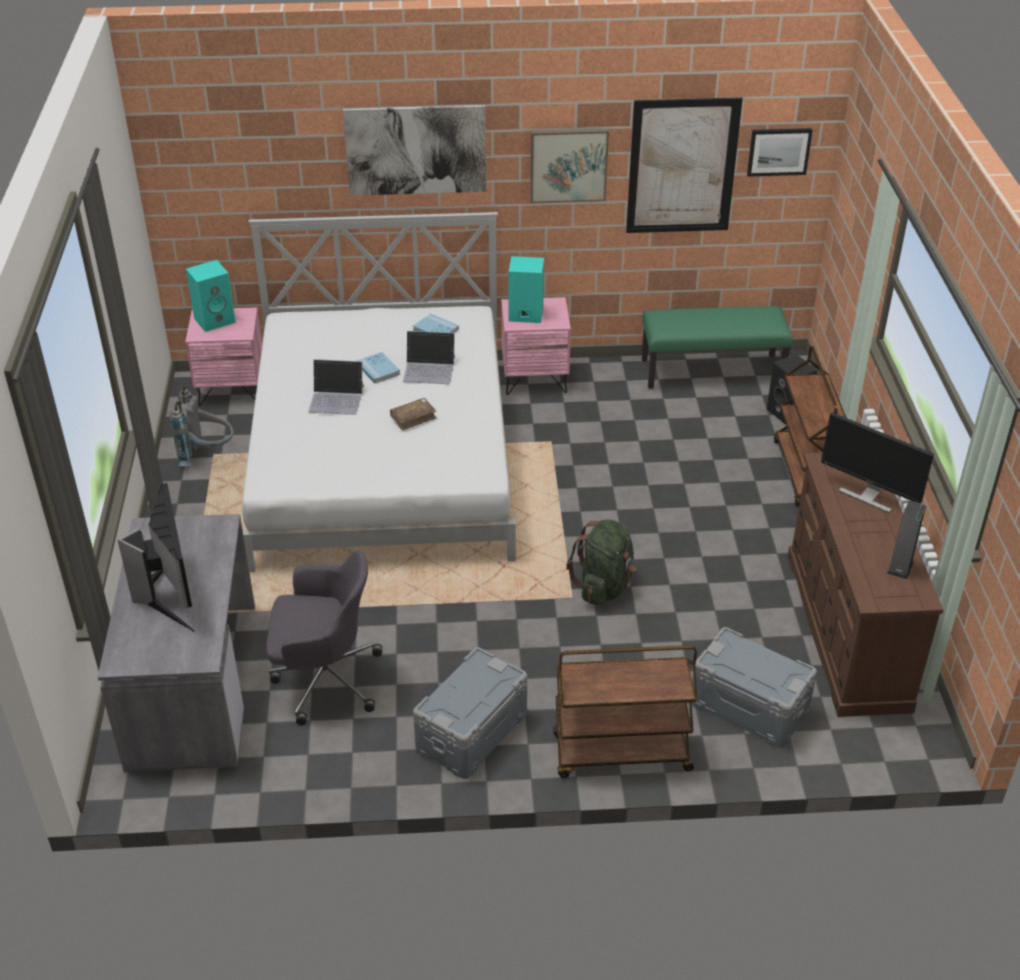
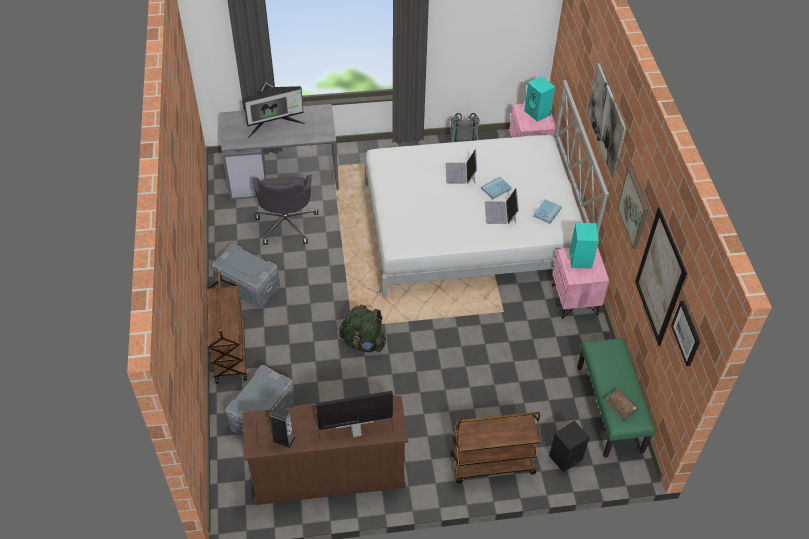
camera: 85 degrees right, 10 degrees up
brown book [390,398,436,430] -> brown book moved to [605,389,638,421]
monitor [821,412,934,513] -> monitor turned 45 degrees clockwise [316,391,393,437]

